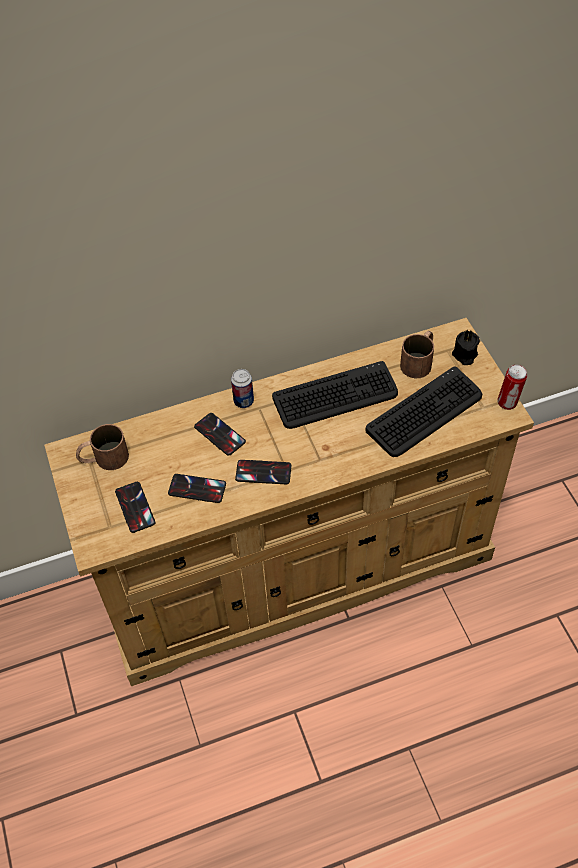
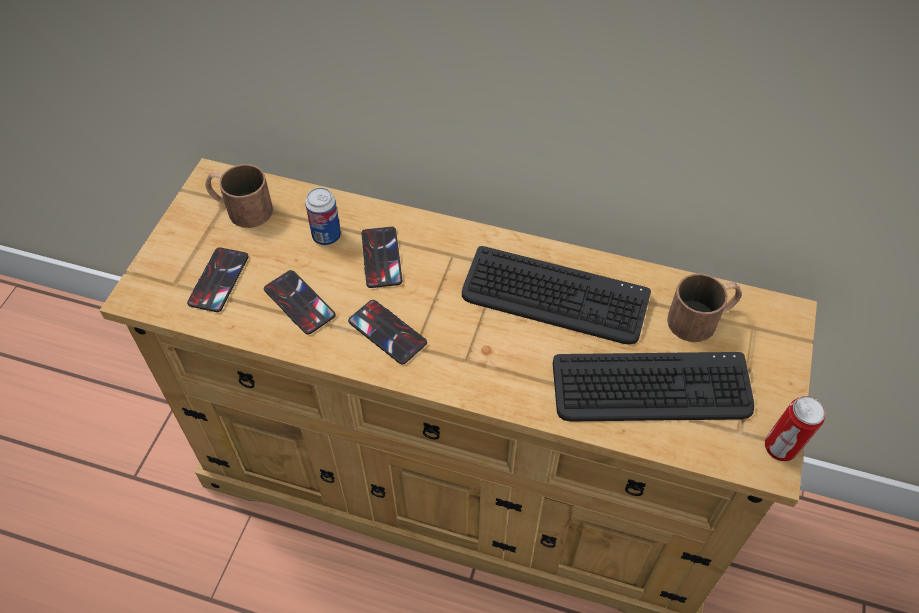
camera: 35 degrees right, 0 degrees up
can [231,369,254,408] -> can moved to [305,187,341,245]
black candle [452,329,480,365] -> none

